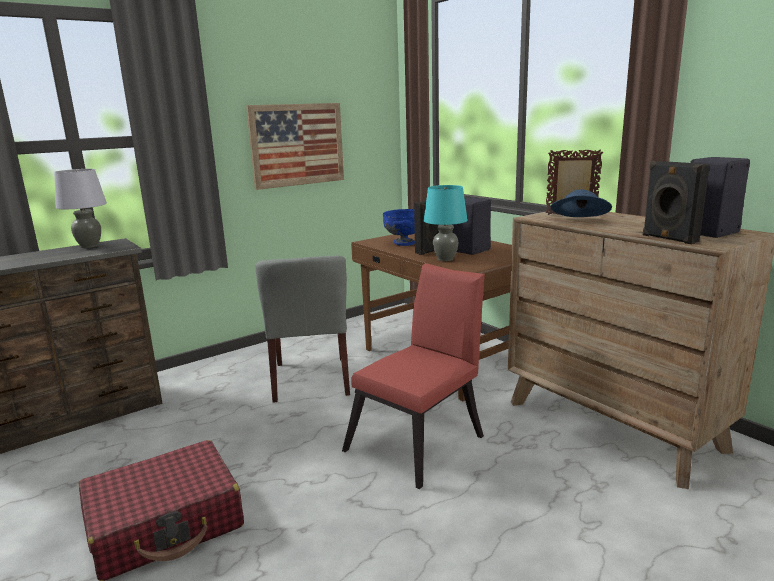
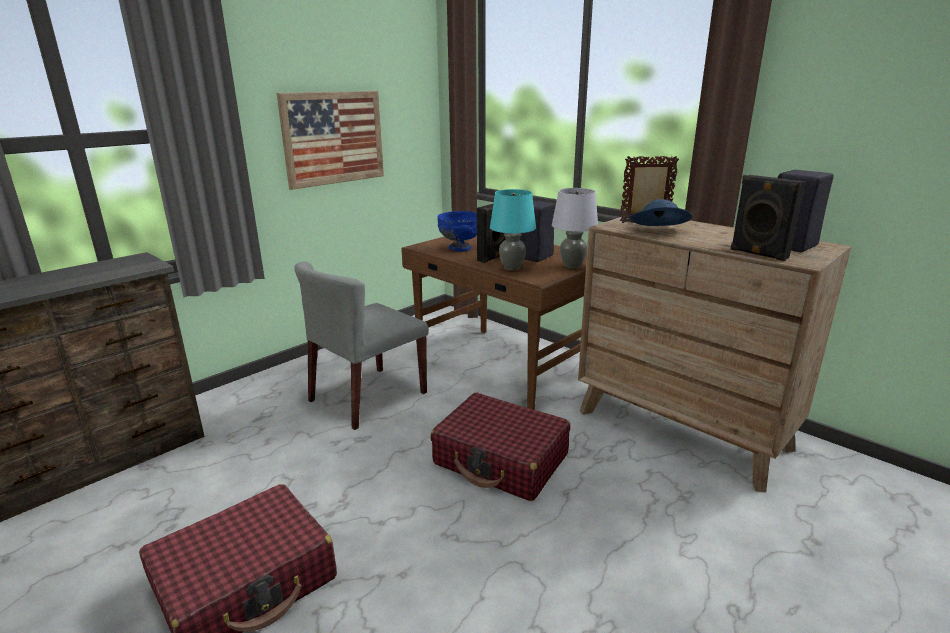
camera: 10 degrees left, 5 degrees up
grey table lamp [54,169,107,248] -> grey table lamp moved to [552,188,598,268]
grey chair [255,256,350,403] -> grey chair turned 60 degrees clockwise [294,261,429,430]
red chair [342,263,485,489] -> red suitcase [430,393,570,501]

